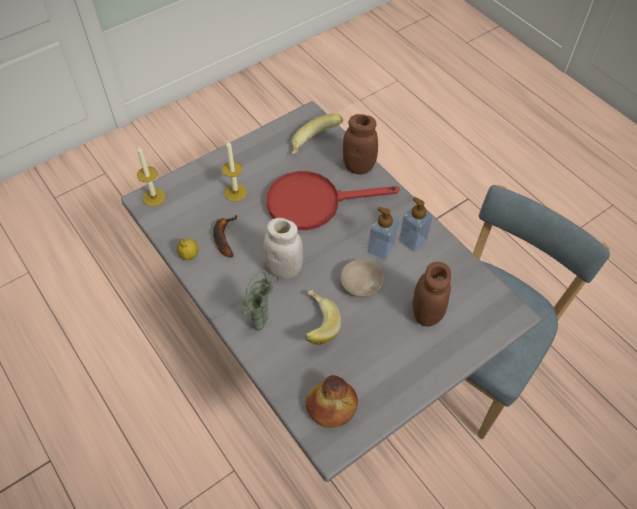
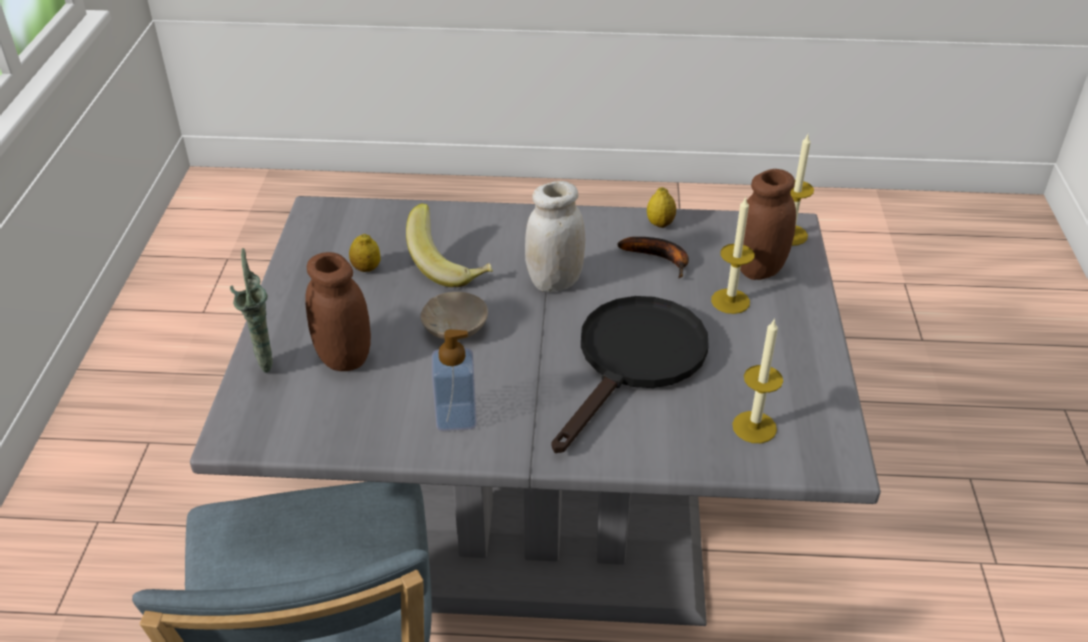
camera: 130 degrees right, 15 degrees down
green vase [241,270,273,331] -> green vase moved to [230,248,272,373]
red frying pan [266,171,400,230] -> black frying pan [551,296,709,453]
banana [291,113,343,154] -> candle [732,318,783,443]
bread [306,375,358,428] -> none
brown jar [343,114,378,175] -> brown jar moved to [740,169,796,280]
soap dispenser [368,207,399,260] -> none
none -> lemon [349,234,381,272]

